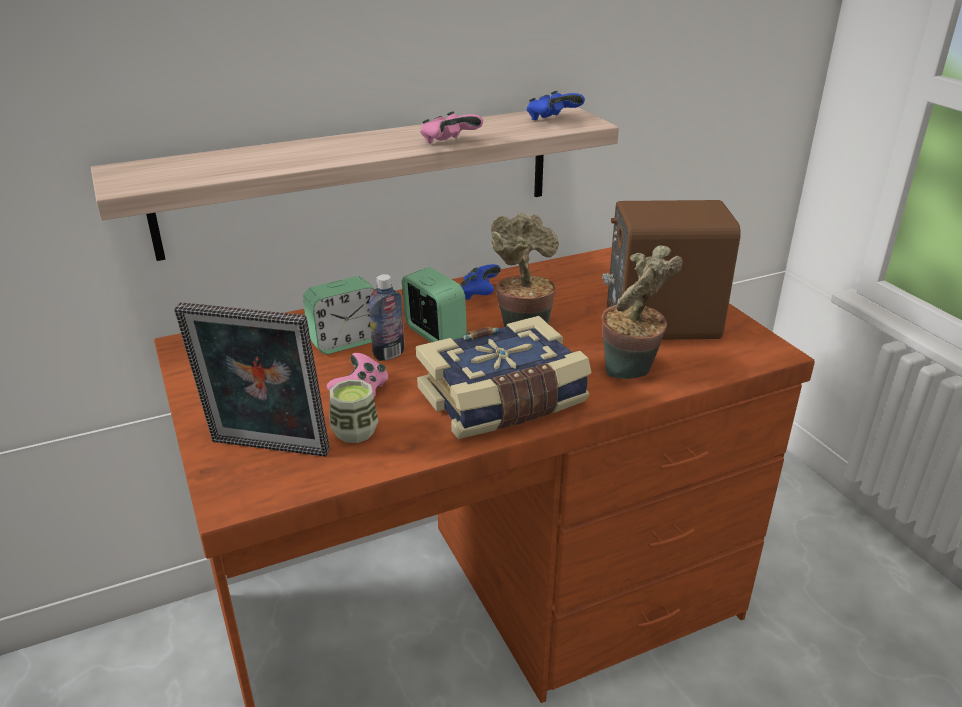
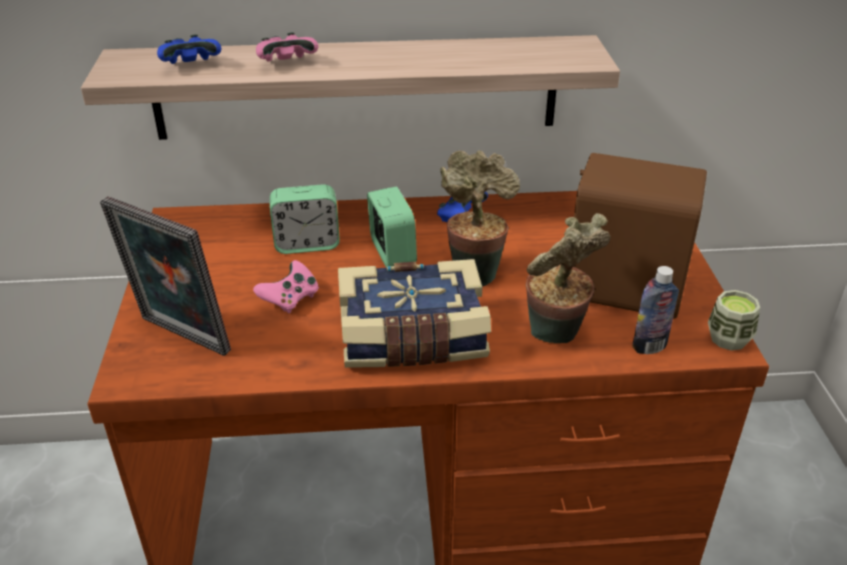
camera: 20 degrees right, 5 degrees up
cup [330,379,378,443] -> cup moved to [708,290,760,351]
bottle [369,274,404,361] -> bottle moved to [632,266,679,354]
pink game controller [420,112,483,143] -> pink game controller moved to [256,32,318,62]
blue game controller [527,91,585,120] -> blue game controller moved to [157,34,221,64]

